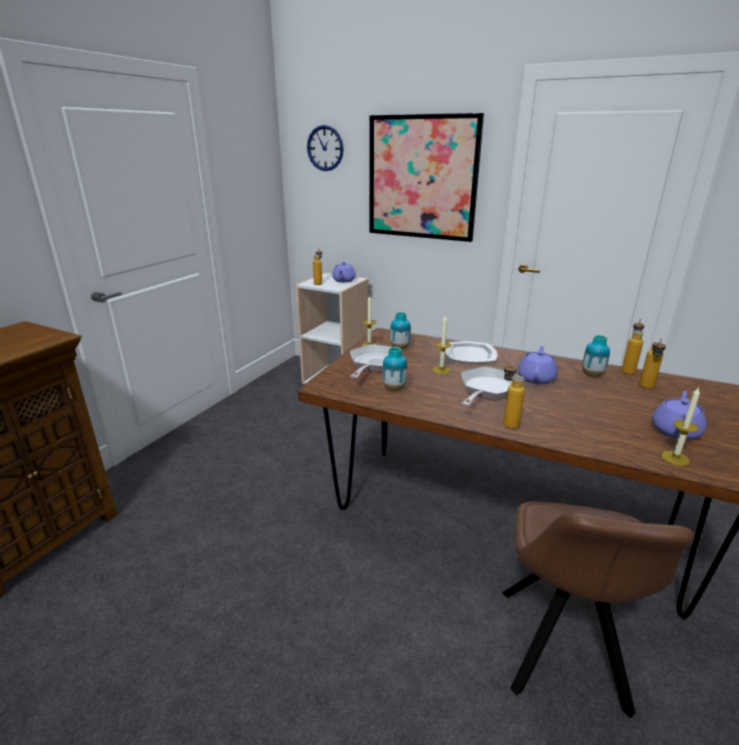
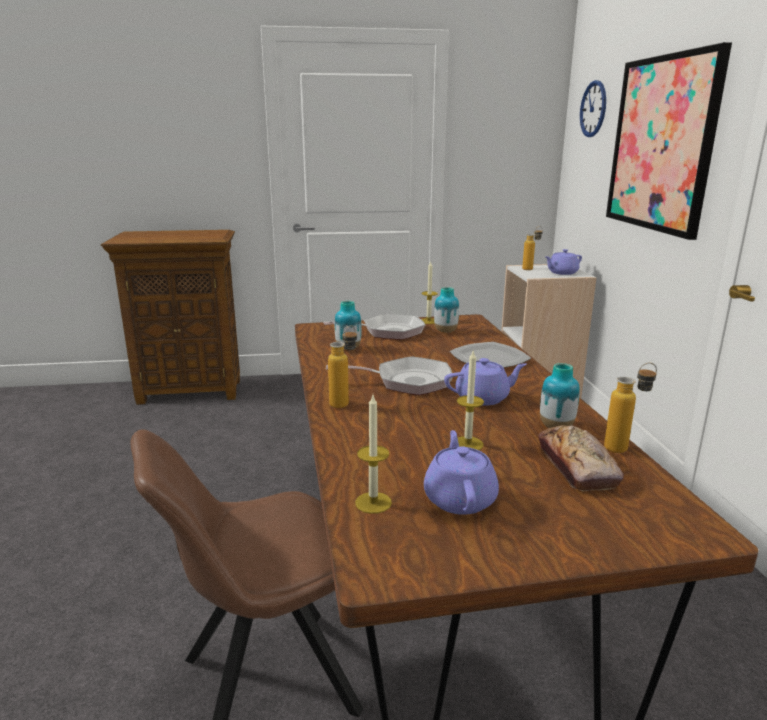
camera: 55 degrees right, 5 degrees down
candle [433,315,451,374] -> candle moved to [457,349,484,450]
bottle [639,338,666,389] -> bread [538,425,624,491]
purple teapot [652,391,706,440] -> purple teapot turned 90 degrees counterclockwise [424,430,499,515]

